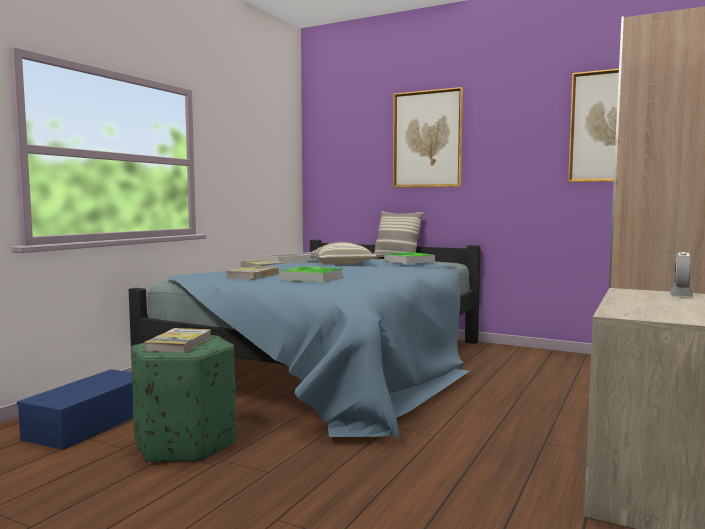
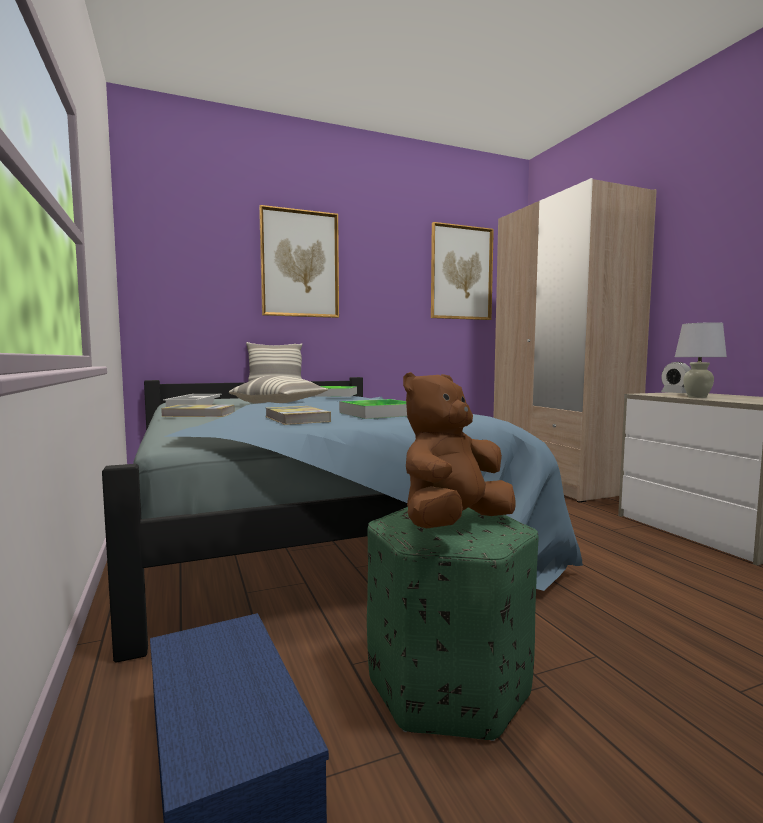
camera: 50 degrees left, 0 degrees up
book [144,328,212,353] -> brown plush toy [403,372,516,528]
none -> white table lamp [675,322,727,398]

